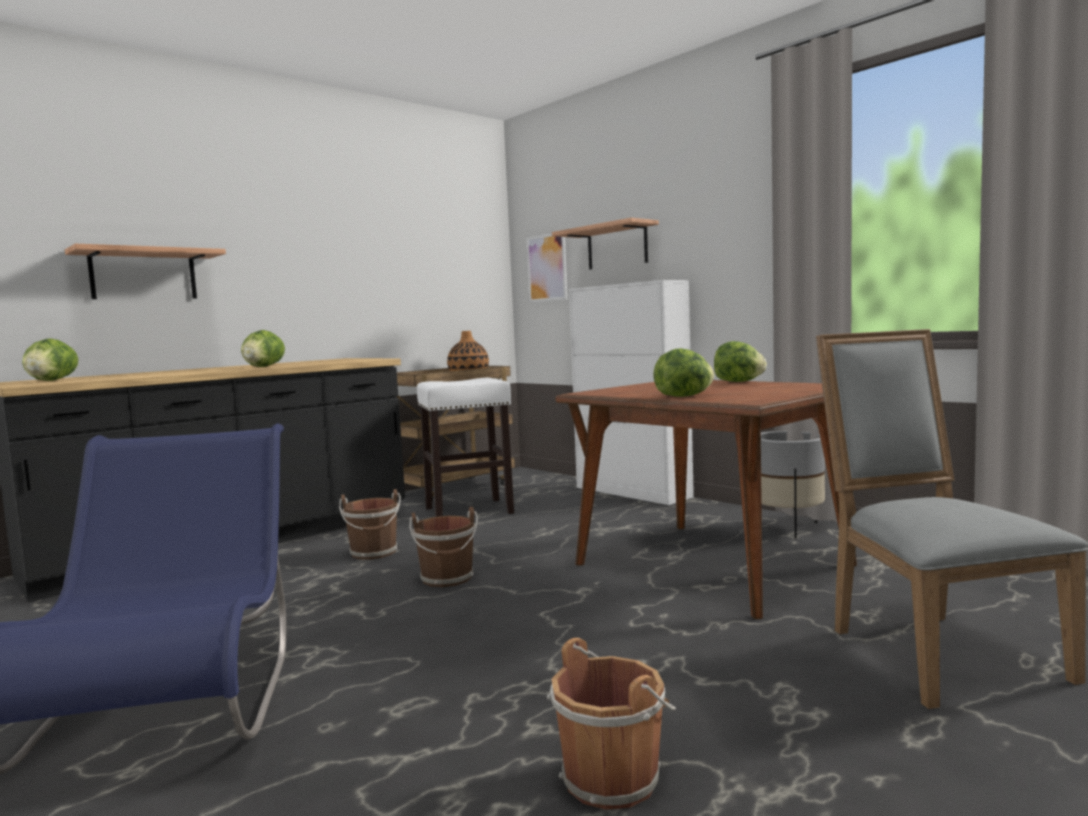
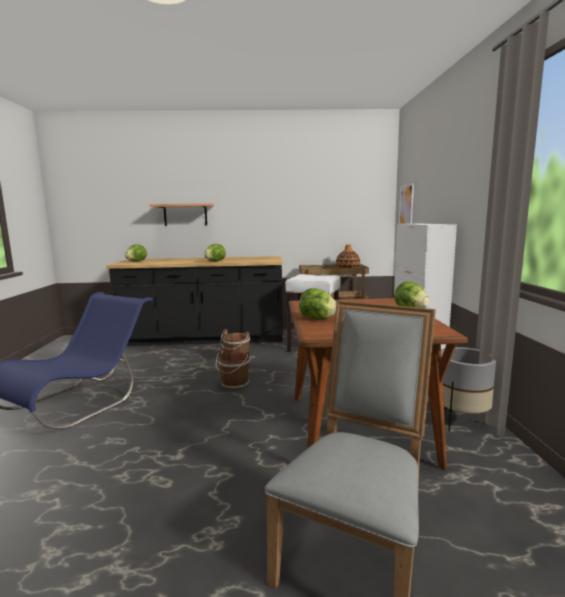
camera: 40 degrees right, 5 degrees up
brown bucket [547,638,676,810] -> none
shelf [552,218,659,270] -> none

